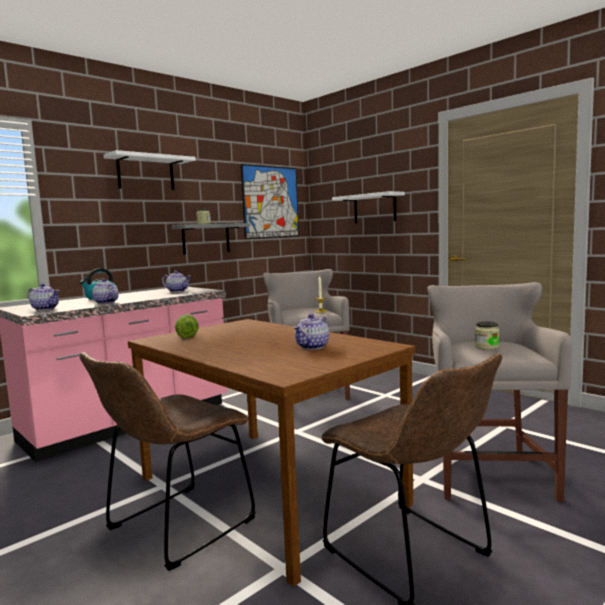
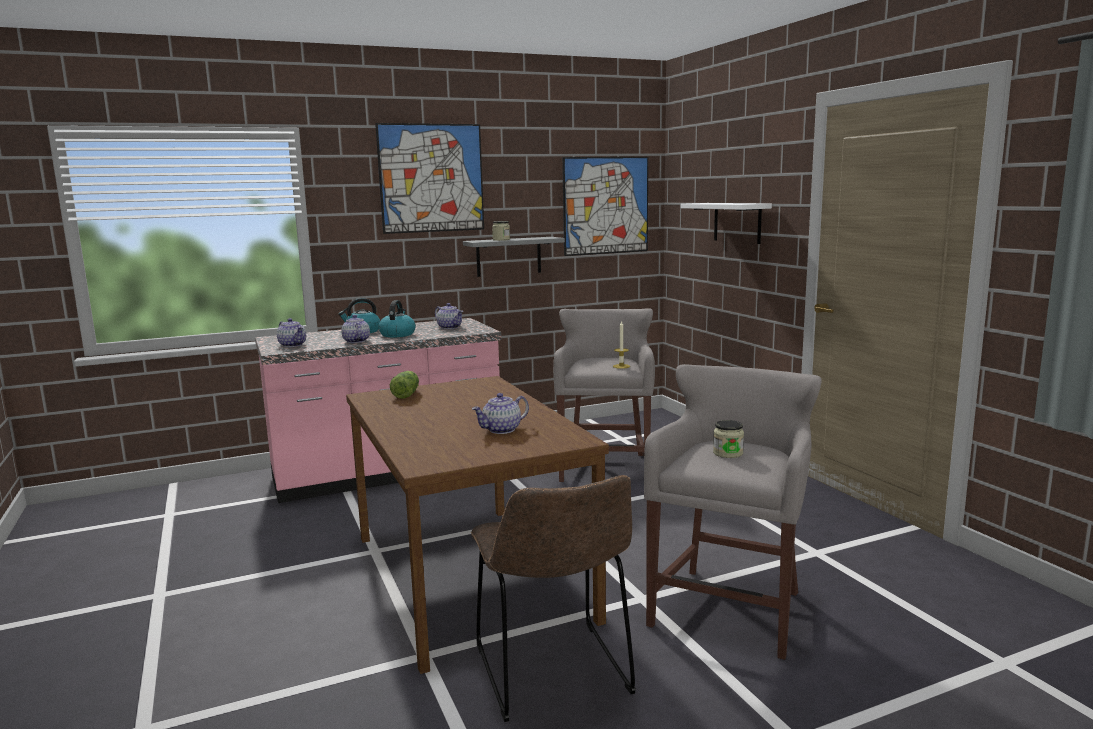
camera: 20 degrees right, 5 degrees up
brown chair [80,352,256,571] -> none
white shelf [104,150,196,190] -> picture [375,123,484,234]
none -> kettle [379,300,416,337]

